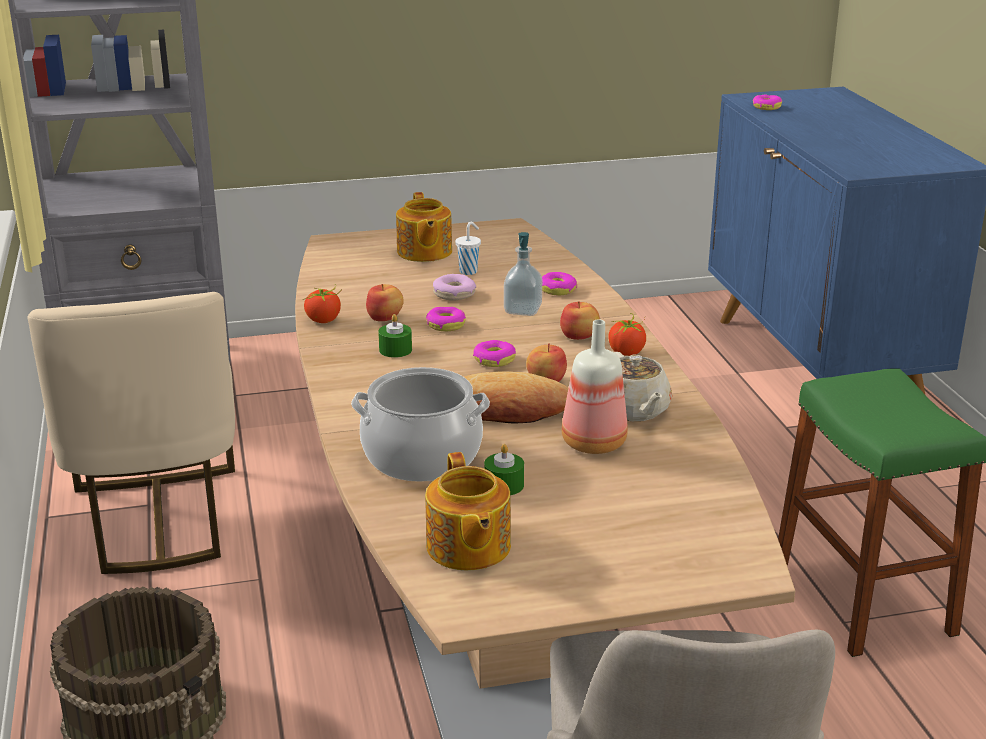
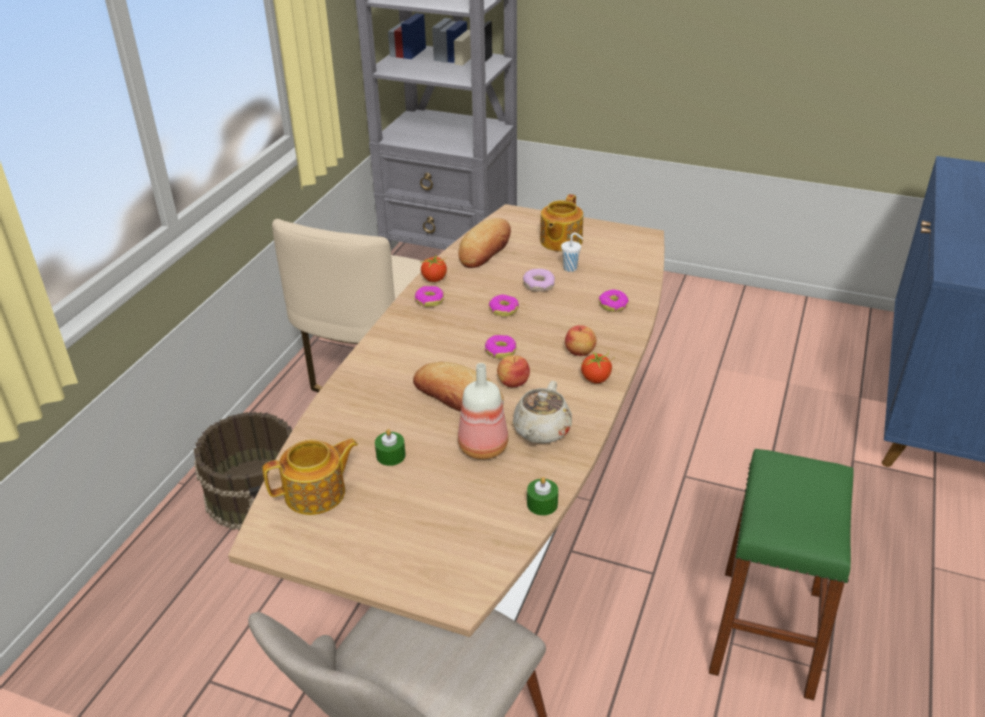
camera: 35 degrees right, 10 degrees up
cooking pot [351,367,490,482] -> none
apple [366,284,404,321] -> none
green candle [378,314,412,358] -> green candle moved to [527,477,558,516]
teapot [425,452,511,571] -> teapot turned 135 degrees counterclockwise [262,438,358,515]
soap dispenser [504,232,542,316] -> none
donut [753,95,782,110] -> donut moved to [415,286,444,307]
none -> bread [458,218,511,268]

